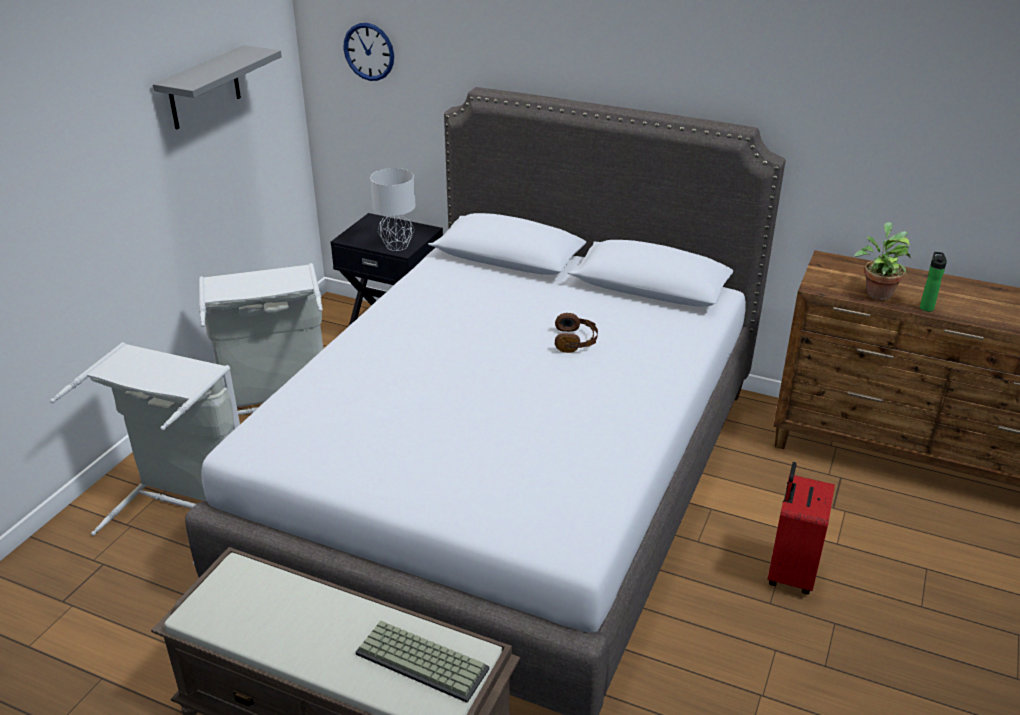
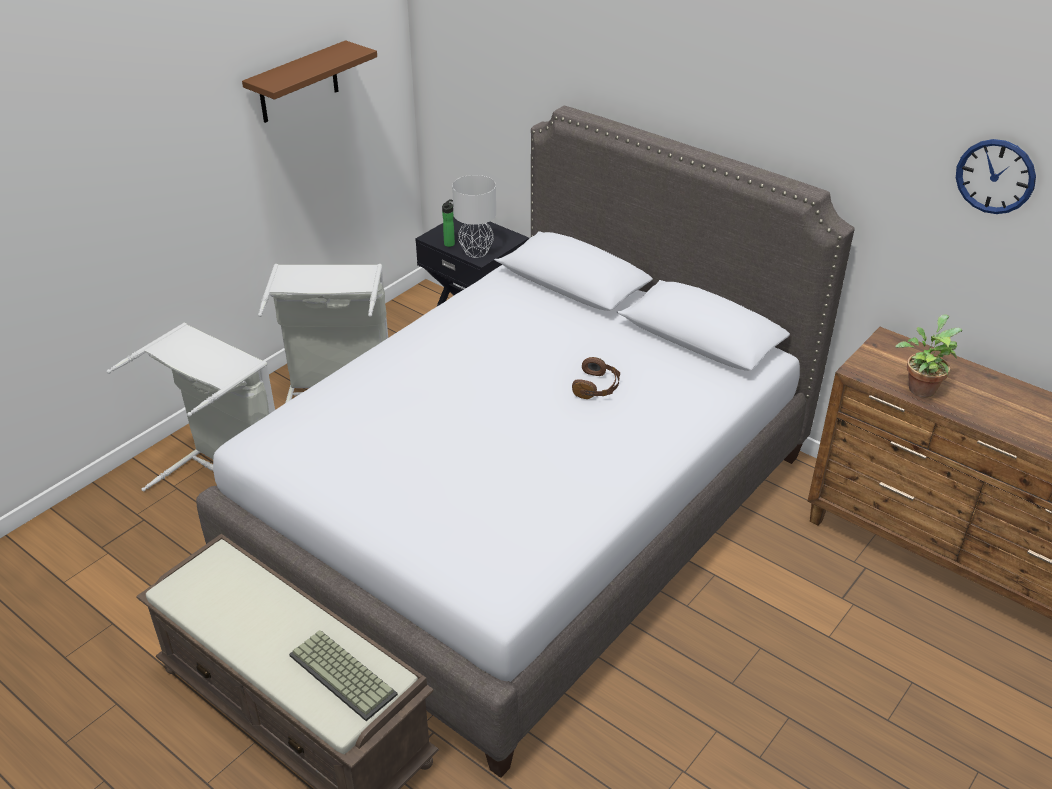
camera: 15 degrees right, 5 degrees up
grey shelf [153,45,282,129] -> brown shelf [242,40,377,123]
wall clock [343,23,394,81] -> wall clock moved to [956,139,1036,214]
red suitcase [767,462,835,595] -> none
bottle [920,252,947,312] -> bottle moved to [442,199,455,247]

